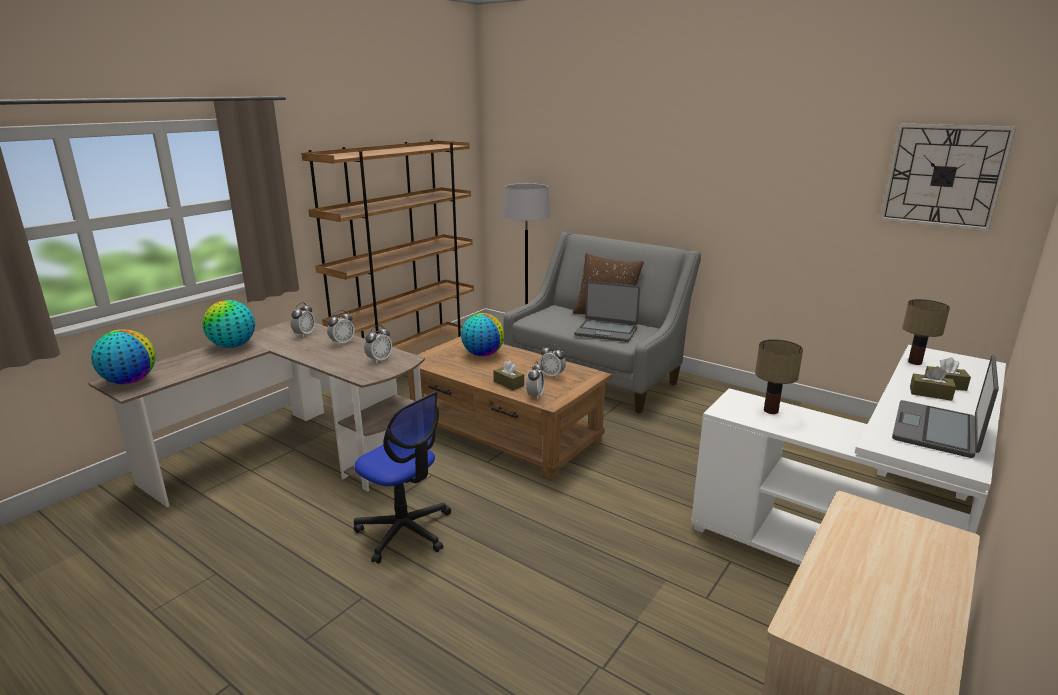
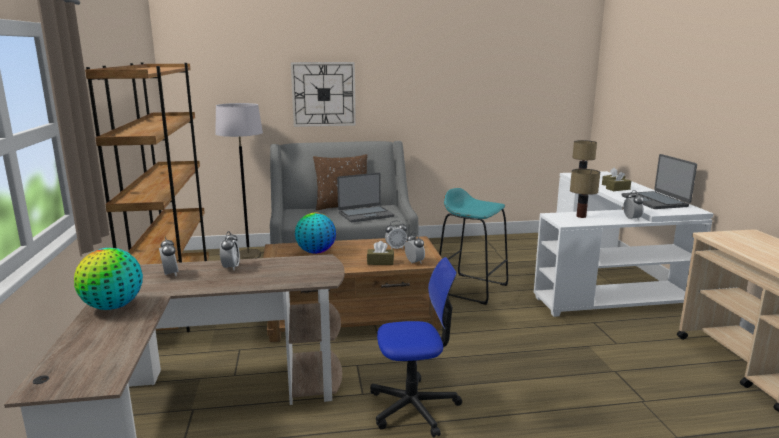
camera: 45 degrees left, 5 degrees down
globe [91,329,156,384] -> none
alarm clock [364,325,392,364] -> alarm clock moved to [623,190,644,221]
wall clock [880,123,1016,231] -> wall clock moved to [291,62,356,127]
none -> turquoise stool [439,188,508,305]

